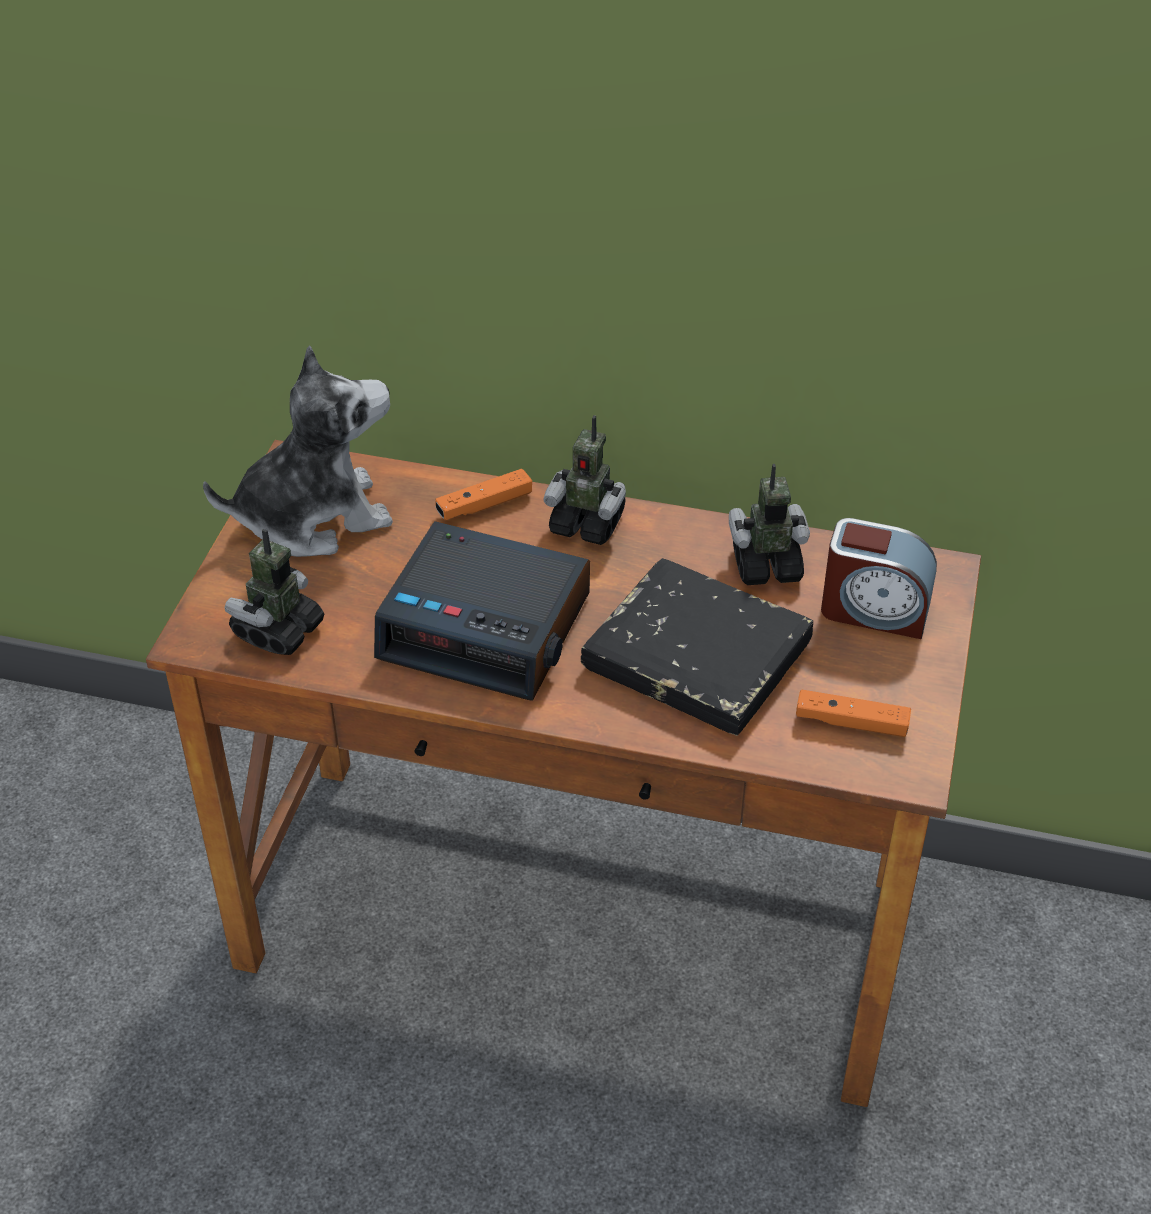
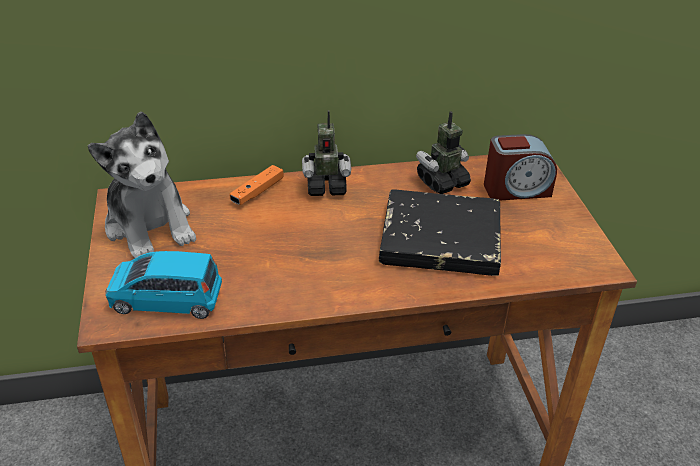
camera: 25 degrees left, 5 degrees down
plush toy [203,345,393,557] -> plush toy turned 105 degrees clockwise [88,111,196,258]
toy robot [225,529,324,655] -> blue toy car [105,251,222,319]
alarm clock [374,521,590,701] -> none
orange game controller [796,689,911,737] -> none

